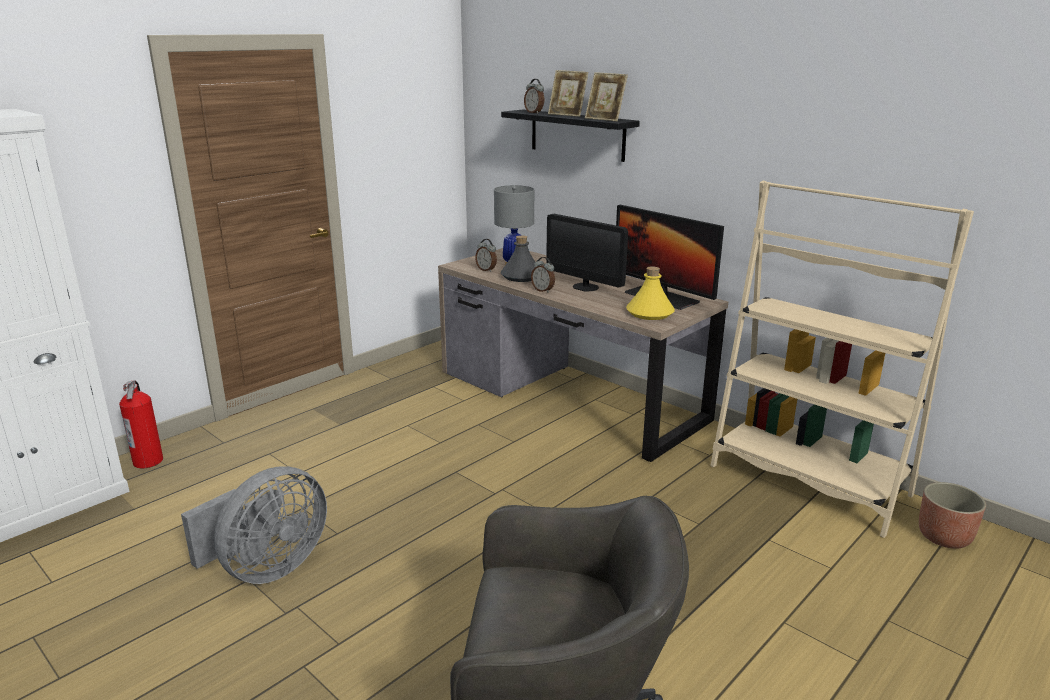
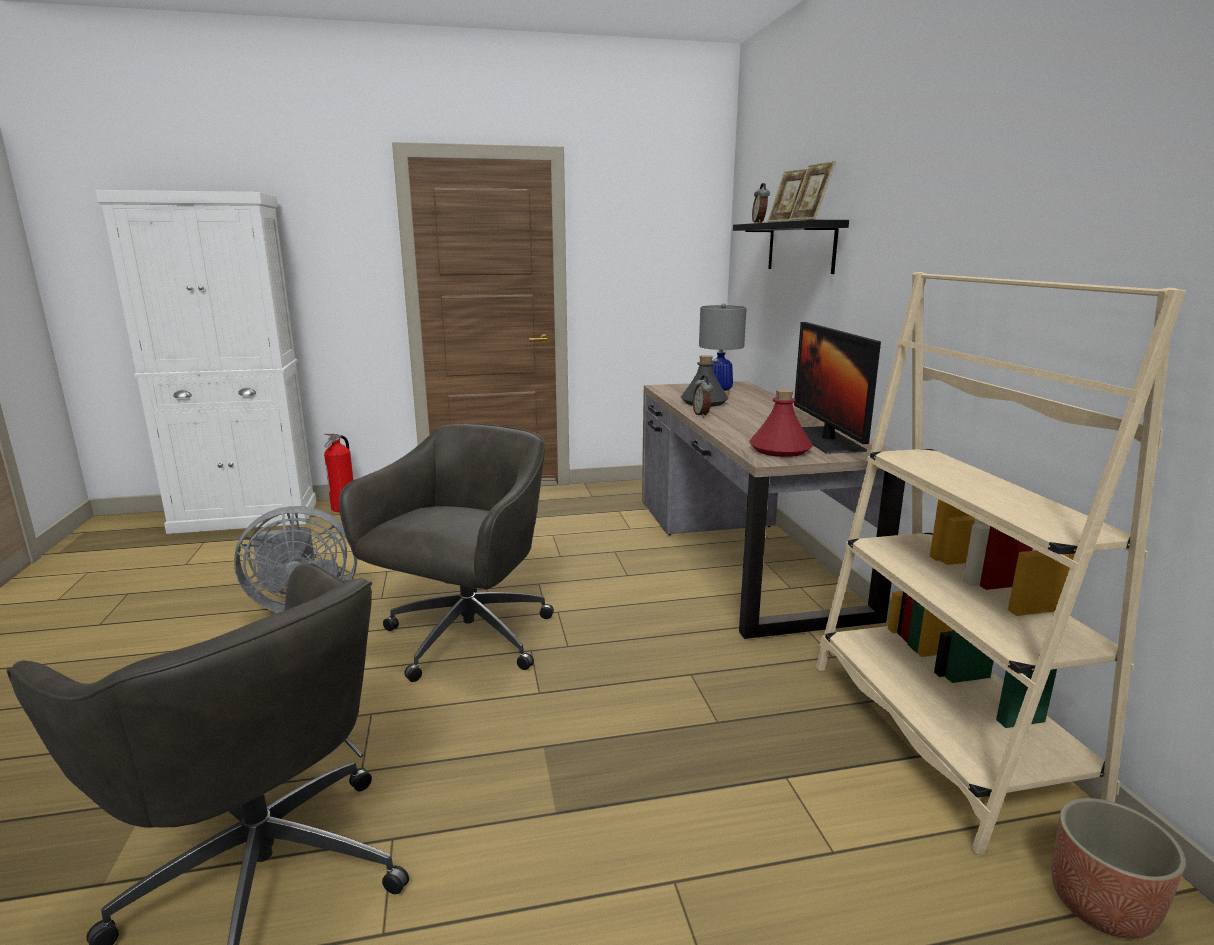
camera: 35 degrees right, 5 degrees down
alarm clock [475,239,497,272] -> none
monitor [546,214,628,291] -> none
yellow bottle [626,267,675,320] -> red bottle [749,389,813,457]
none -> grey office chair [339,423,554,682]

